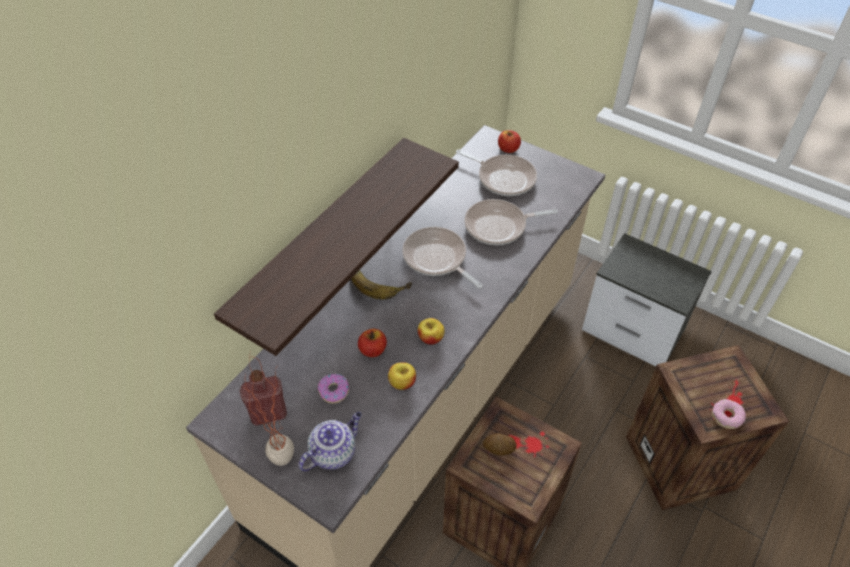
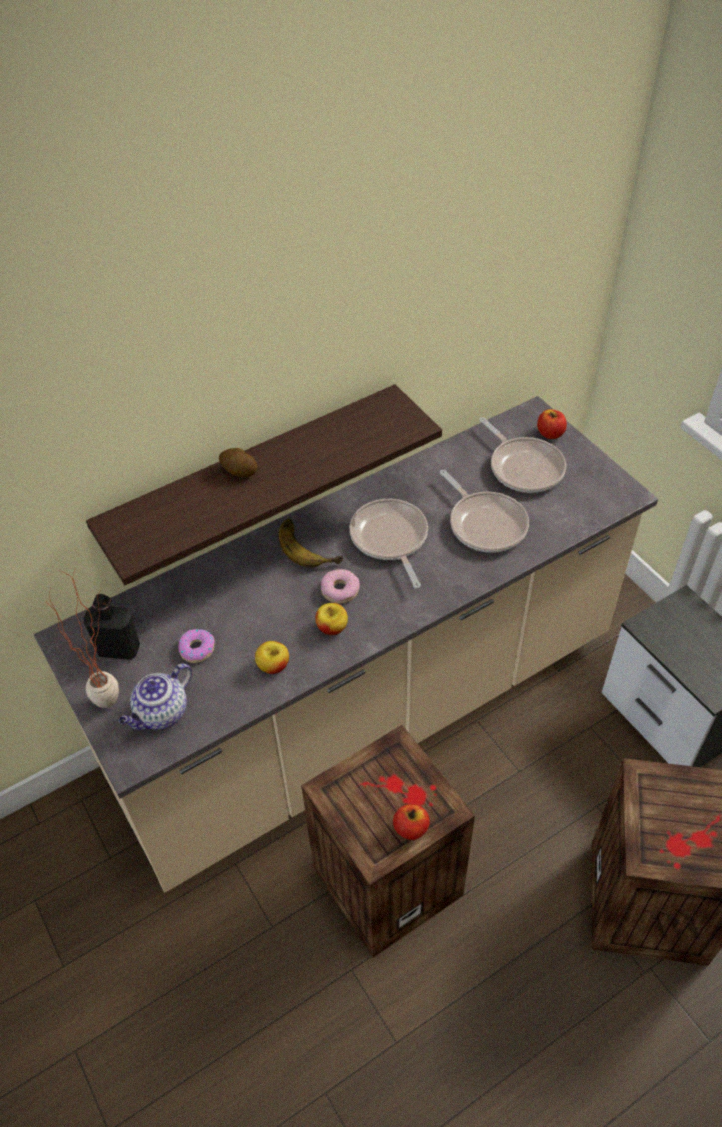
camera: 25 degrees right, 0 degrees up
red bottle [240,370,287,426] -> black bottle [84,594,140,660]
teapot [299,412,361,471] -> teapot turned 150 degrees clockwise [119,664,192,730]
apple [358,329,387,357] -> apple moved to [393,804,430,840]
frying pan [465,199,558,245] -> frying pan turned 135 degrees counterclockwise [439,470,529,553]
potato [482,433,517,455] -> potato moved to [219,448,257,477]
donut [712,399,746,429] -> donut moved to [321,569,360,603]

